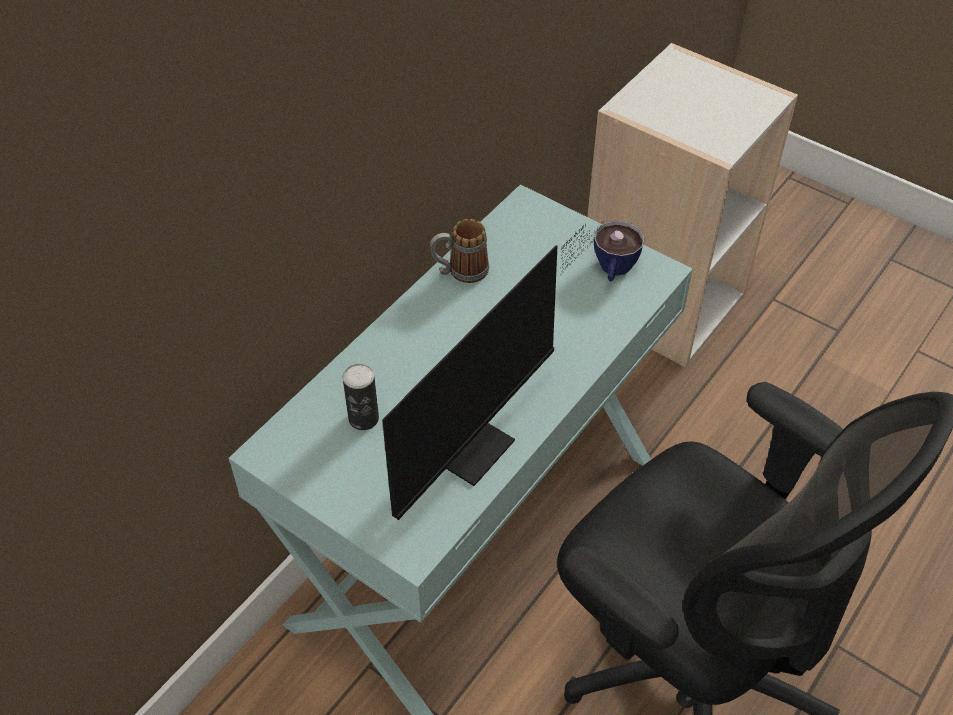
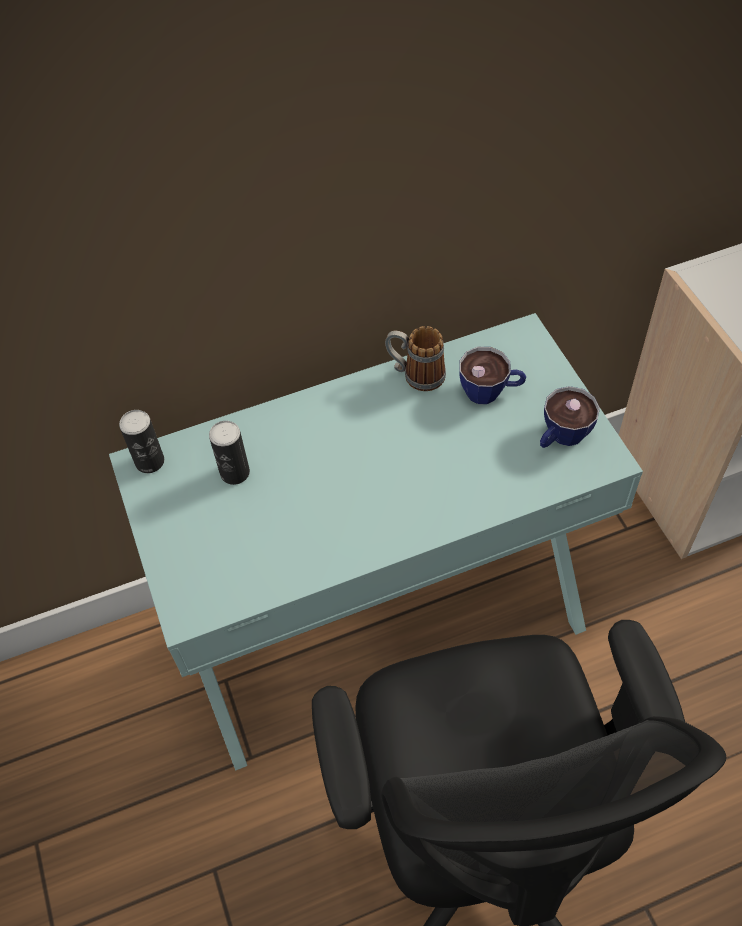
camera: 35 degrees right, 5 degrees up
monitor [382,222,604,520] -> none
none -> can [119,410,164,473]
none -> cup [459,347,526,404]

